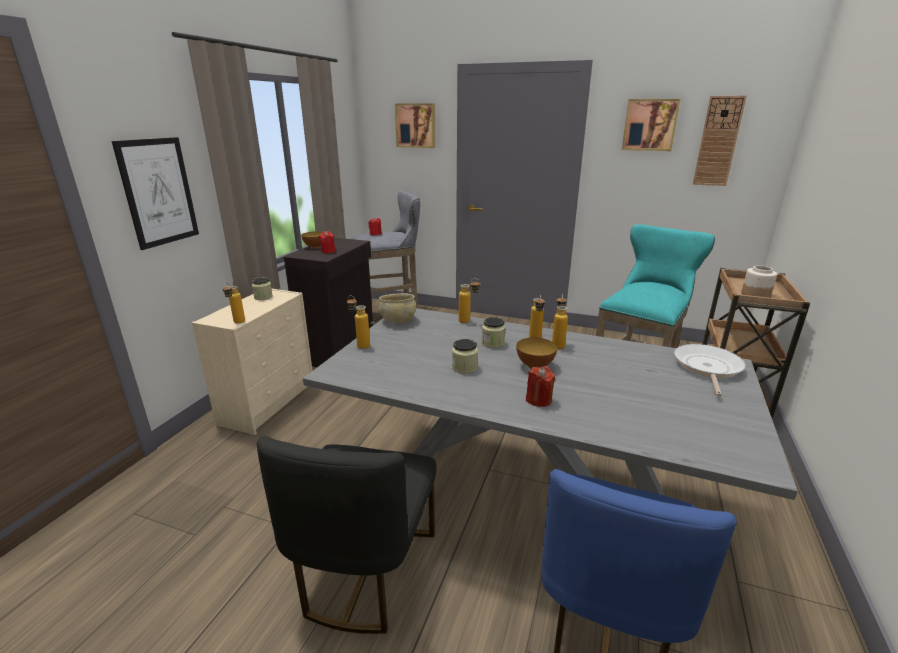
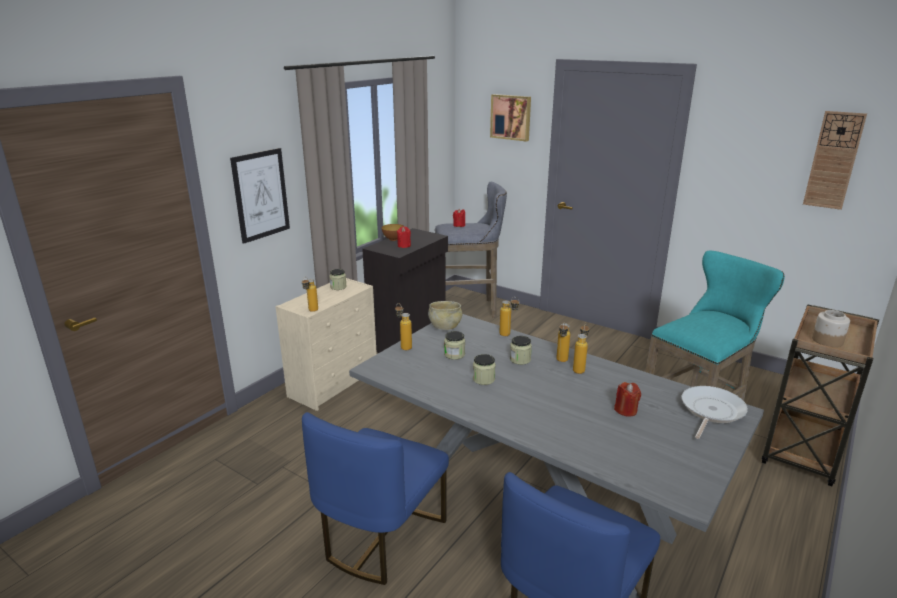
camera: 15 degrees right, 0 degrees up
black chair [257,436,436,634] -> blue chair [302,412,449,585]
bowl [516,338,557,369] -> none
red candle [526,366,555,407] -> red candle moved to [614,382,641,417]
picture [622,99,681,151] -> none
none -> jar [444,331,465,360]

